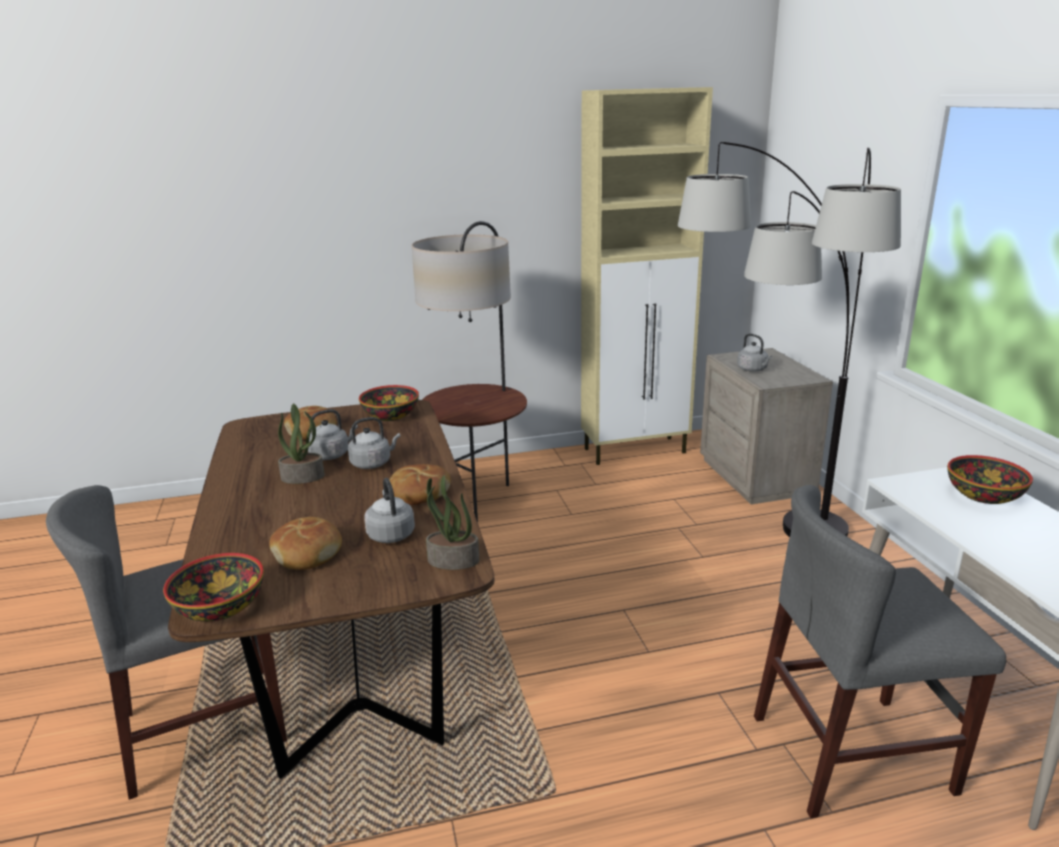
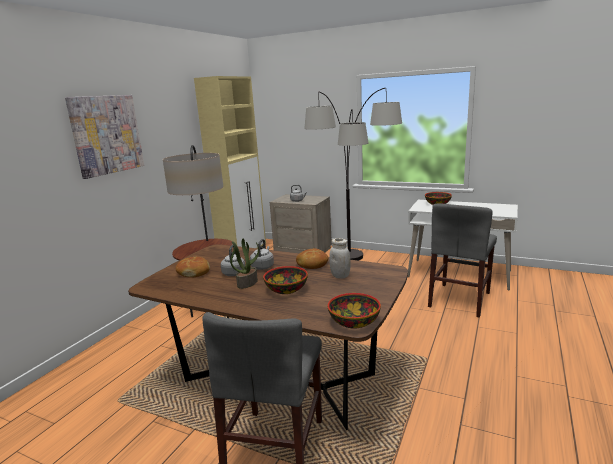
camera: 50 degrees left, 5 degrees down
bread [269,517,342,570] -> none
bowl [359,385,419,421] -> bowl moved to [263,266,308,294]
grey kettle [364,478,415,543] -> white jar [329,238,350,279]
potted plant [426,475,479,570] -> none
none -> picture [65,95,144,179]

